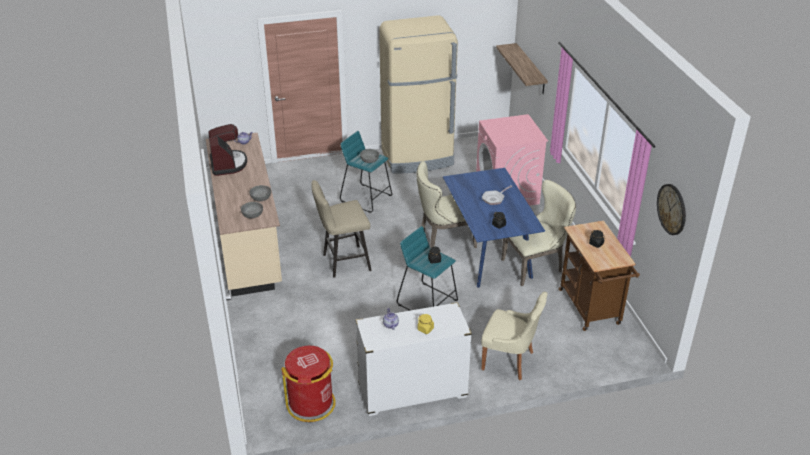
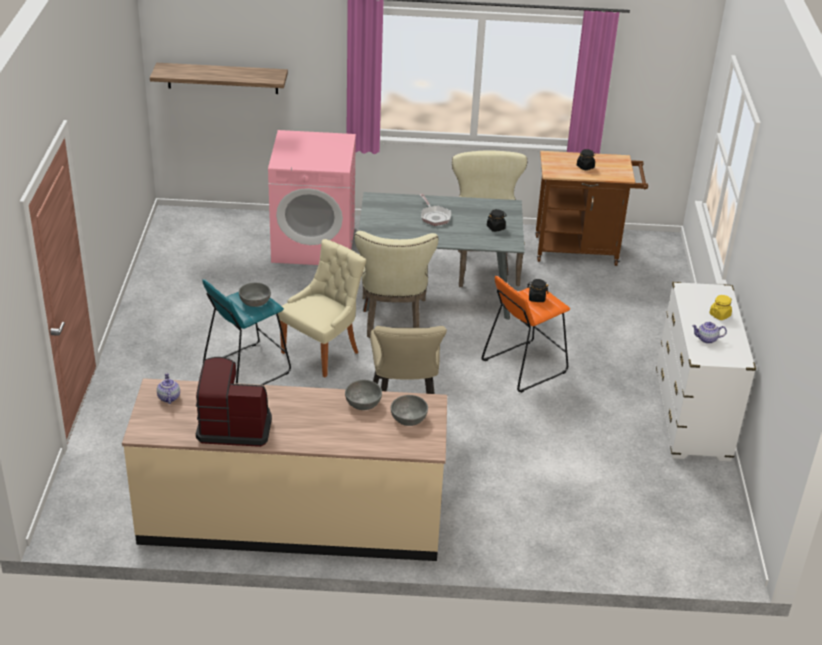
camera: 75 degrees left, 0 degrees up
red trash can [281,346,336,422] -> none
beige fridge [379,15,458,174] -> none
turquoise stool [397,226,458,311] -> orange stool [482,276,570,393]
blue dining table [443,168,545,288] -> grey dining table [358,192,525,320]
beige chair [481,292,548,380] -> beige chair moved to [278,239,366,377]
wall clock [657,184,686,235] -> none

